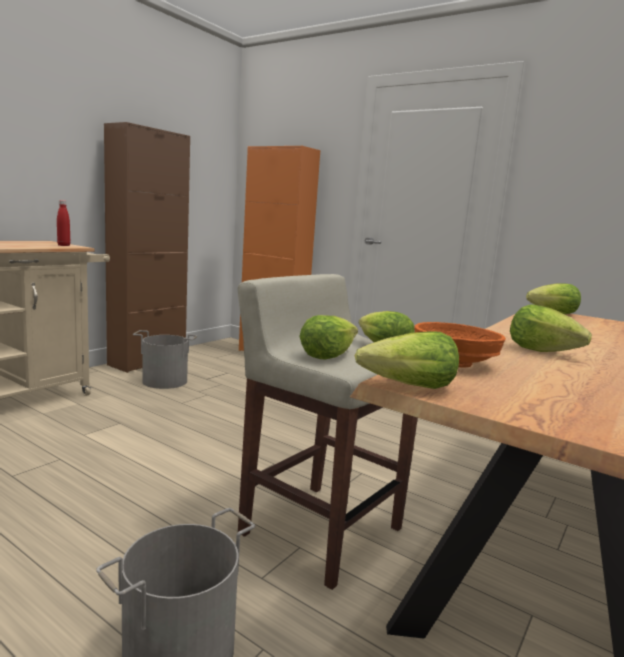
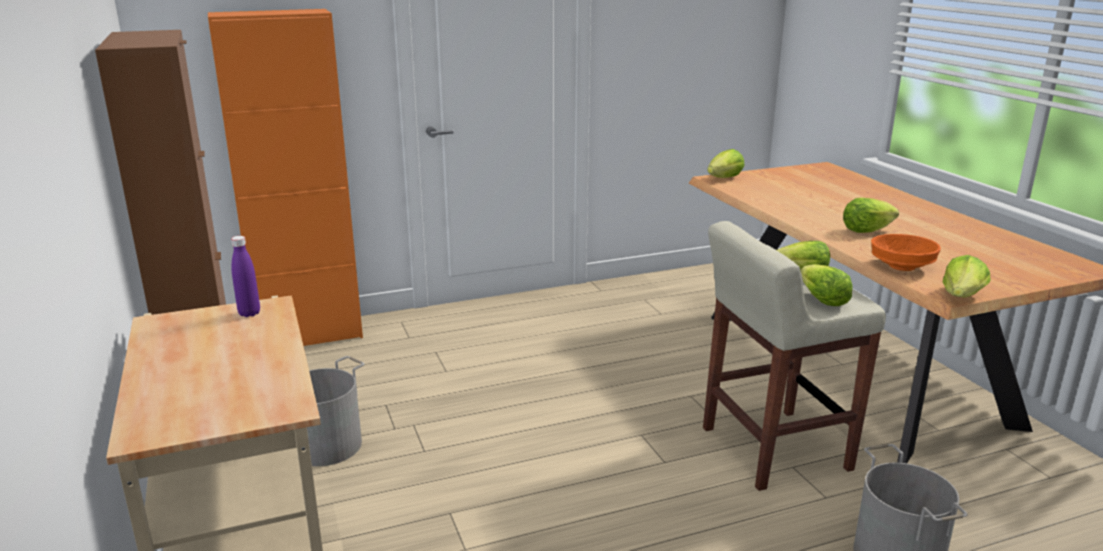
camera: 55 degrees left, 10 degrees up
red bottle [57,200,70,246] -> purple bottle [231,236,260,317]

